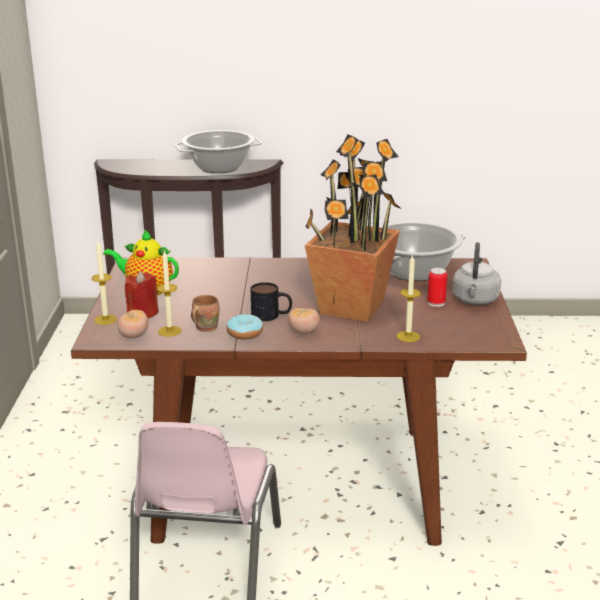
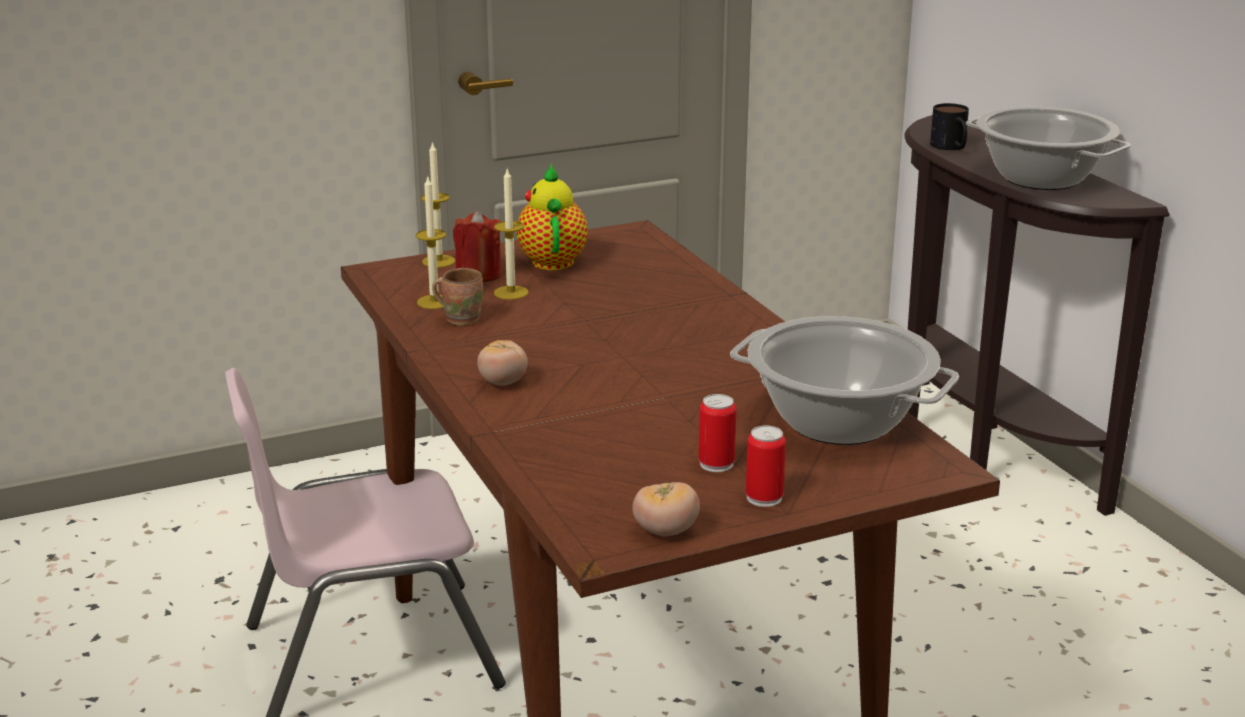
camera: 65 degrees right, 0 degrees up
tomato [117,310,148,338] -> tomato moved to [632,482,700,536]
donut [227,314,263,339] -> none
mug [251,282,292,321] -> mug moved to [930,103,969,150]
potted plant [305,134,401,322] -> none
candle [397,254,421,342] -> candle moved to [494,169,529,300]
grey kettle [452,242,501,305] -> can [746,425,786,507]

